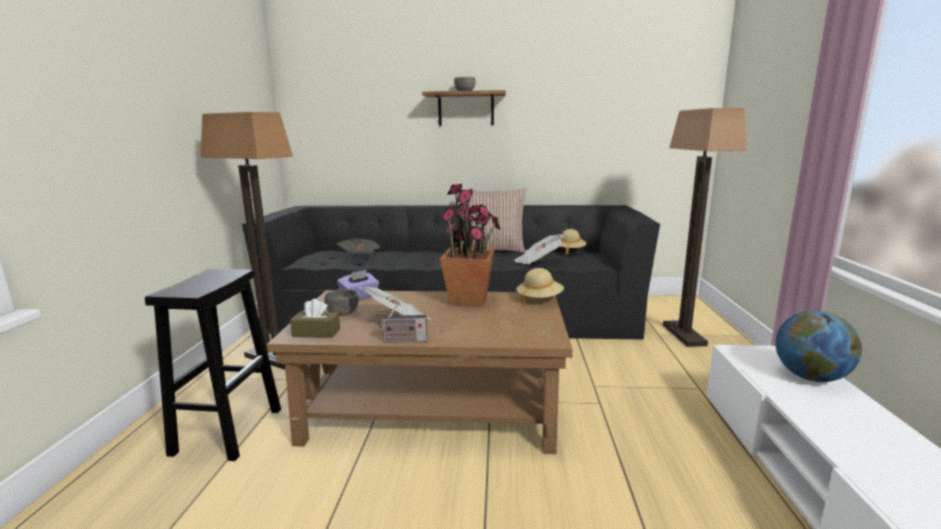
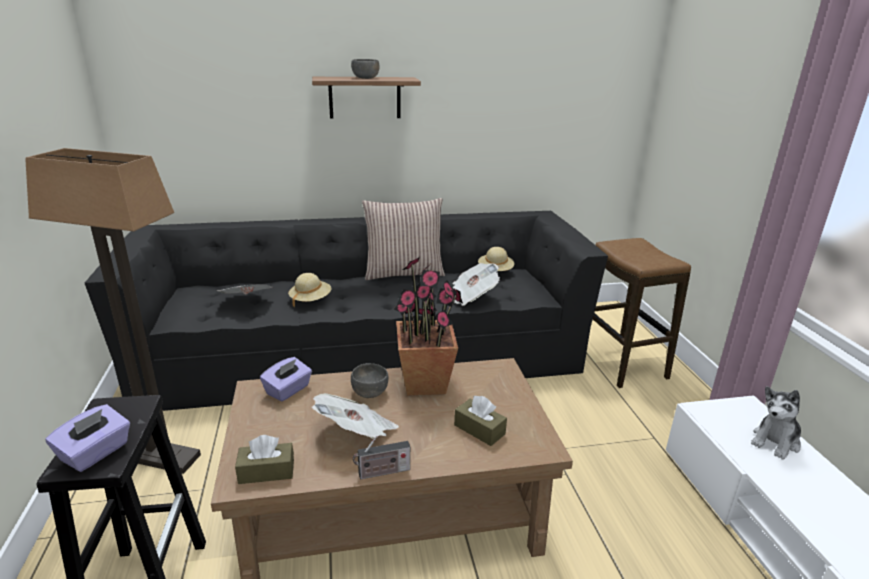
camera: 15 degrees left, 10 degrees up
grey bowl [324,289,358,316] -> grey bowl moved to [351,363,388,398]
beige hat [516,268,564,305] -> beige hat moved to [288,273,332,307]
floor lamp [663,108,747,347] -> stool [593,238,691,388]
globe [775,310,862,382] -> plush toy [751,386,801,460]
none -> purple tissue box [46,404,130,472]
none -> brown tissue box [454,396,507,446]

